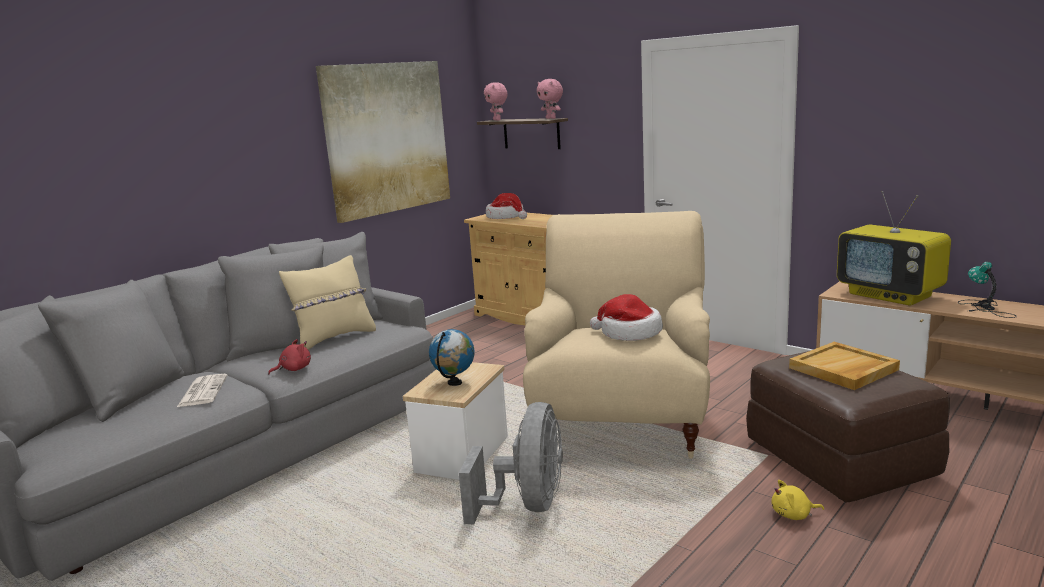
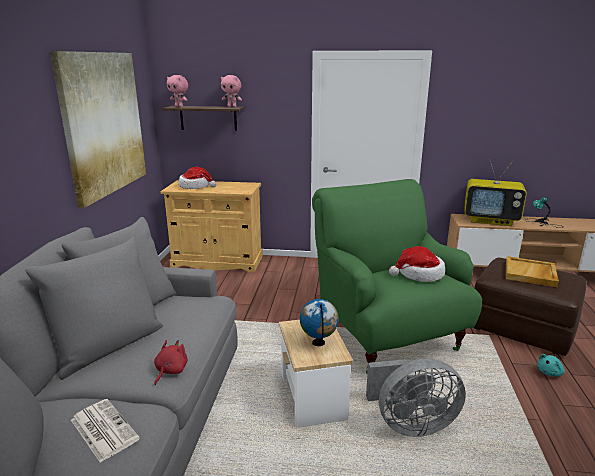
camera: 35 degrees left, 5 degrees up
beige pillow [279,255,376,350] -> none
grey fan [459,402,563,524] -> grey fan turned 105 degrees clockwise [366,359,466,437]
beige armchair [523,211,710,459] -> green armchair [312,179,482,374]
yellow plush toy [772,480,824,520] -> turquoise plush toy [537,354,565,377]

